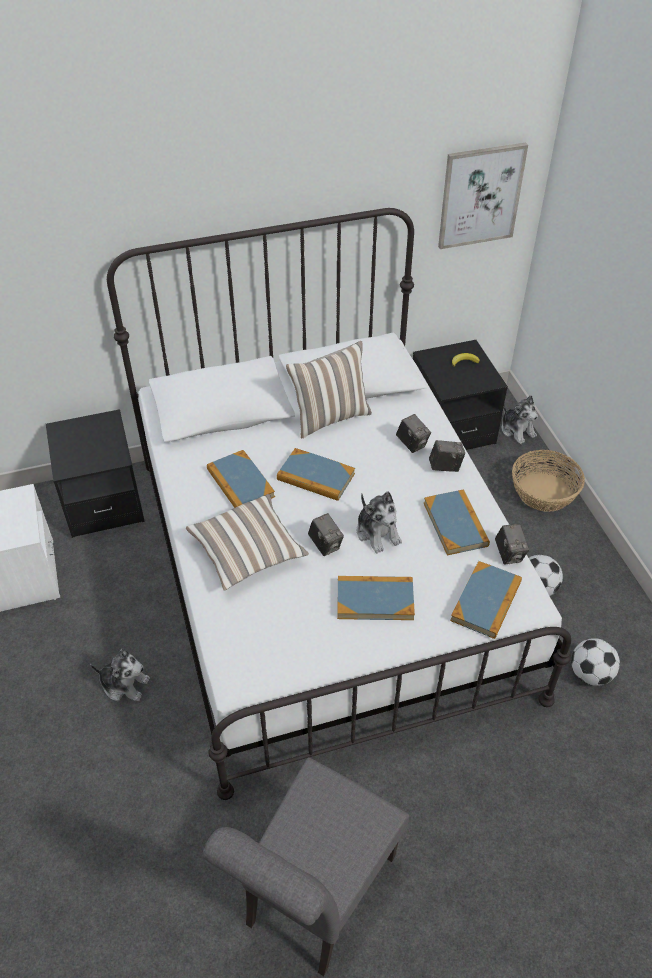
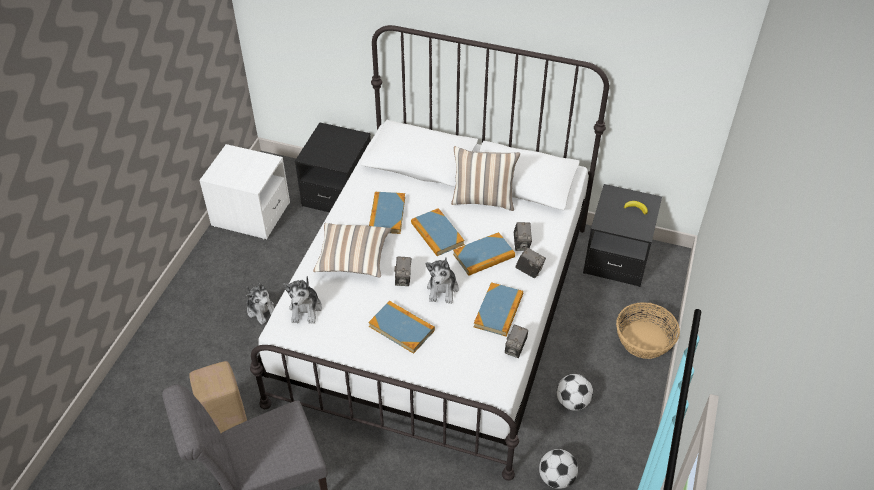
camera: 35 degrees right, 0 degrees up
picture [438,143,528,249] -> none
book [450,561,522,639] -> book moved to [453,232,515,276]
plush toy [501,395,538,444] -> plush toy moved to [283,276,322,324]
none -> beige stool [189,361,247,433]

